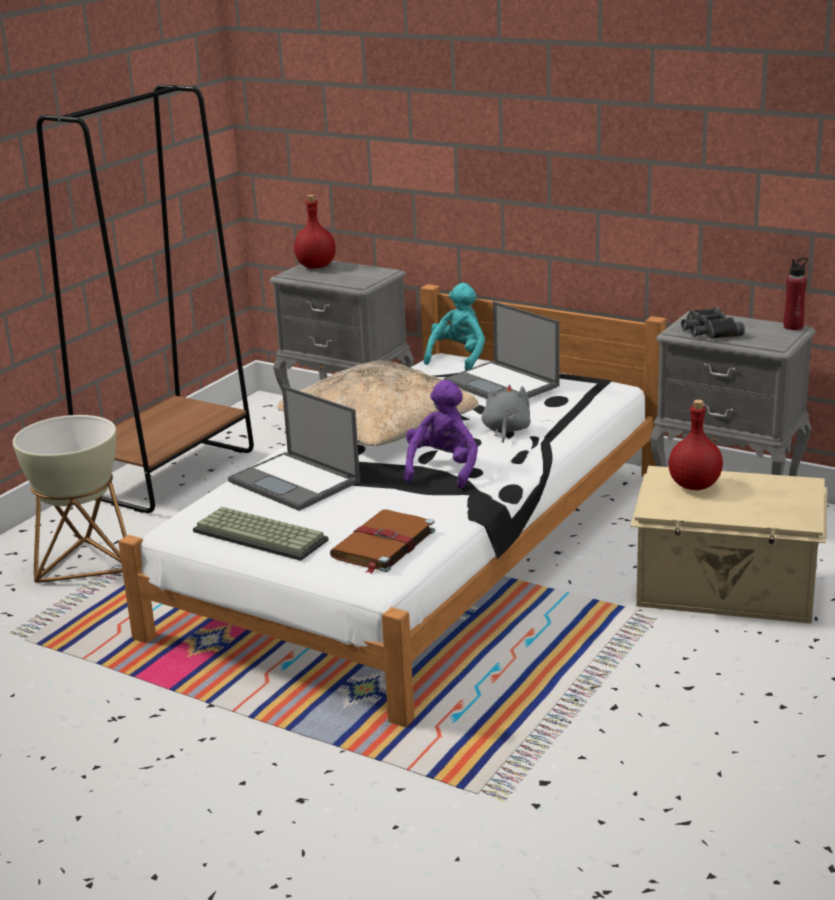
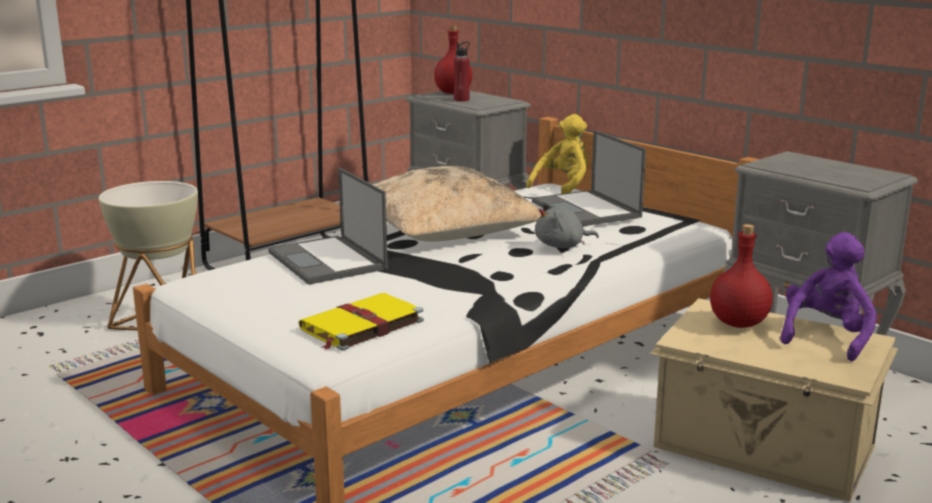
camera: 15 degrees right, 5 degrees down
keyboard [193,507,329,561] -> none
brown book [330,509,435,574] -> yellow book [299,293,424,351]
purple plush toy [404,380,478,489] -> purple plush toy moved to [780,232,877,361]
turquoise plush toy [424,283,485,370] -> yellow plush toy [526,114,588,194]
grey plush toy [481,385,531,443] -> grey plush toy turned 135 degrees counterclockwise [535,201,599,248]
black binoculars [681,307,745,339] -> none
red bottle [784,257,808,330] -> red bottle moved to [454,42,470,102]

